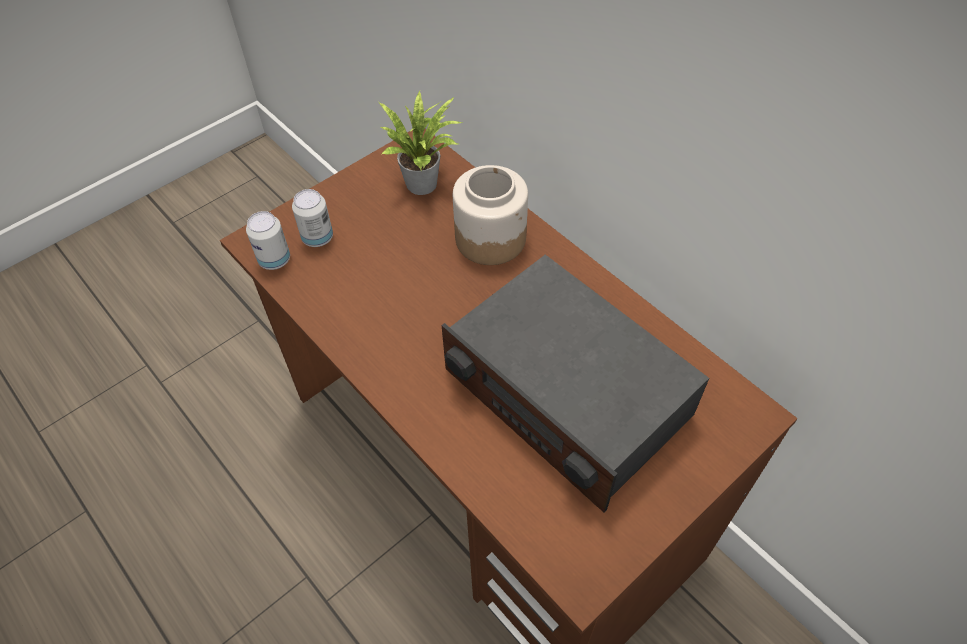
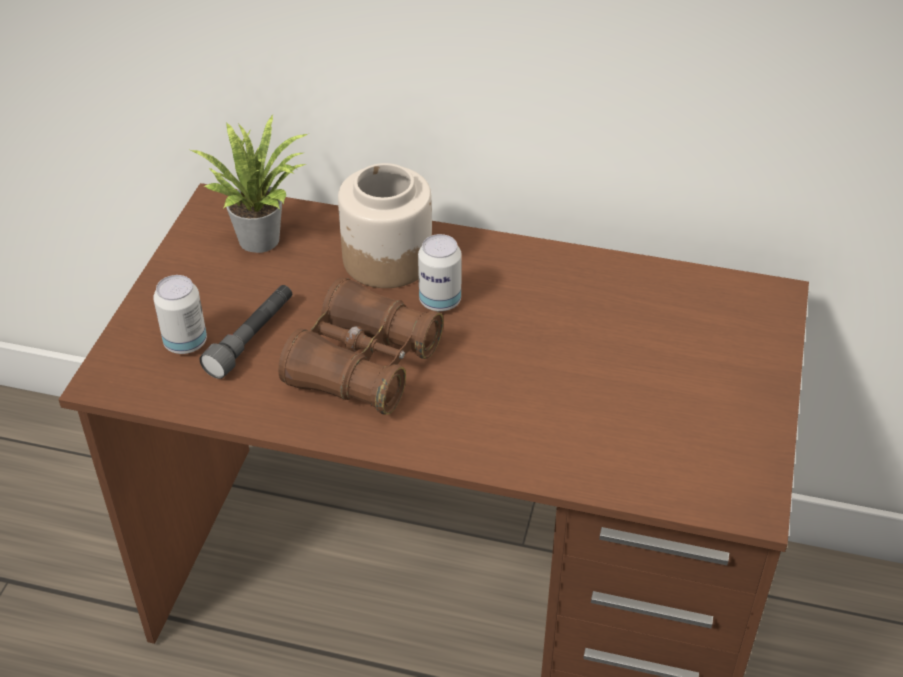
camera: 35 degrees left, 10 degrees down
can [246,211,290,270] -> can moved to [418,234,462,311]
radio [442,255,709,513] -> none
none -> grey flashlight [200,285,292,379]
none -> brown binoculars [278,277,444,415]

